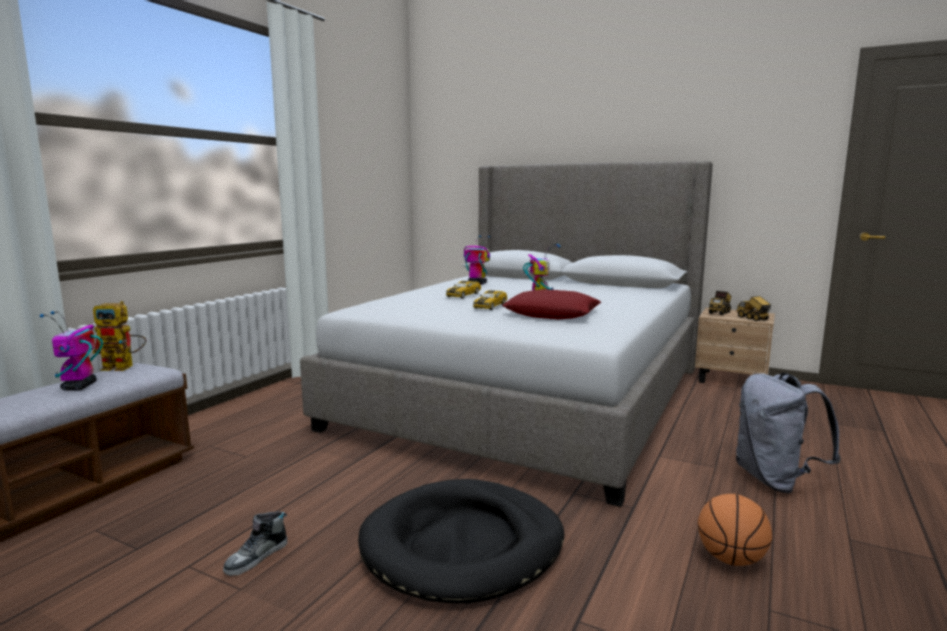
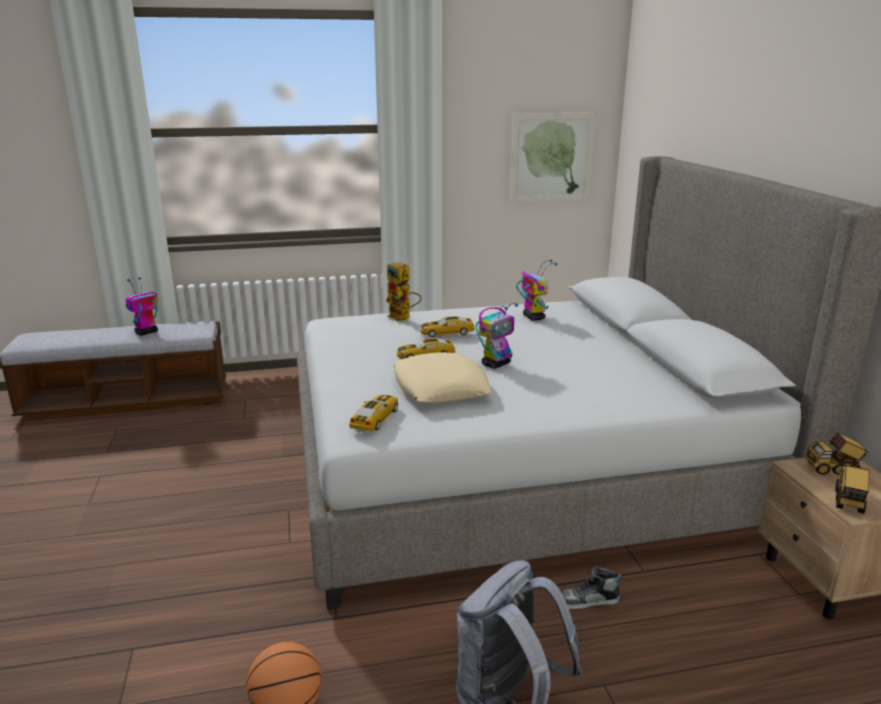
camera: 50 degrees right, 10 degrees up
toy robot [92,301,147,371] -> toy robot moved to [386,262,421,322]
shoe [223,511,287,576] -> shoe moved to [561,567,623,609]
black dog bed [358,479,564,604] -> none
red pillow [502,289,601,320] -> beige pillow [394,352,492,403]
none -> toy car [349,395,398,432]
none -> picture [510,112,597,203]

